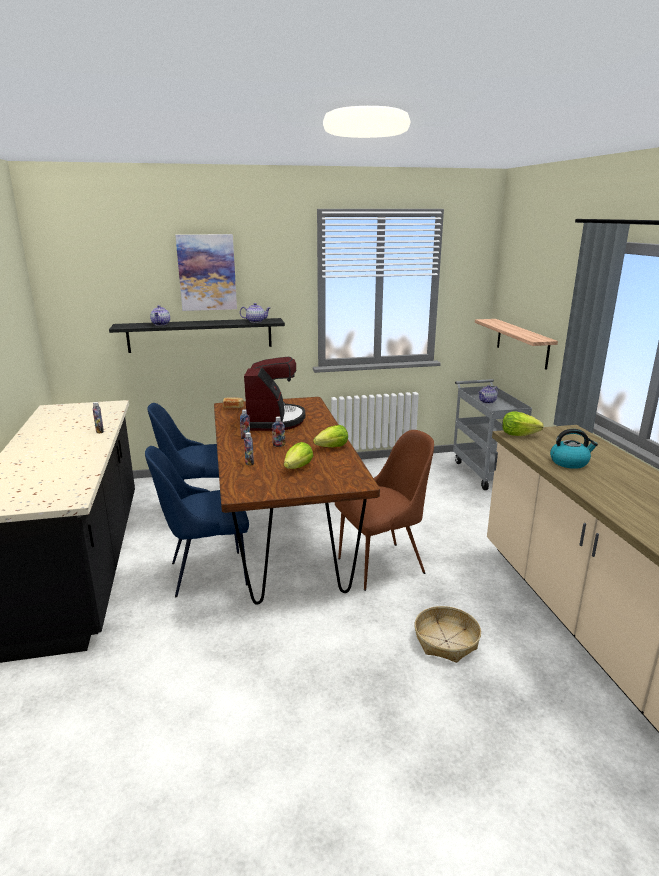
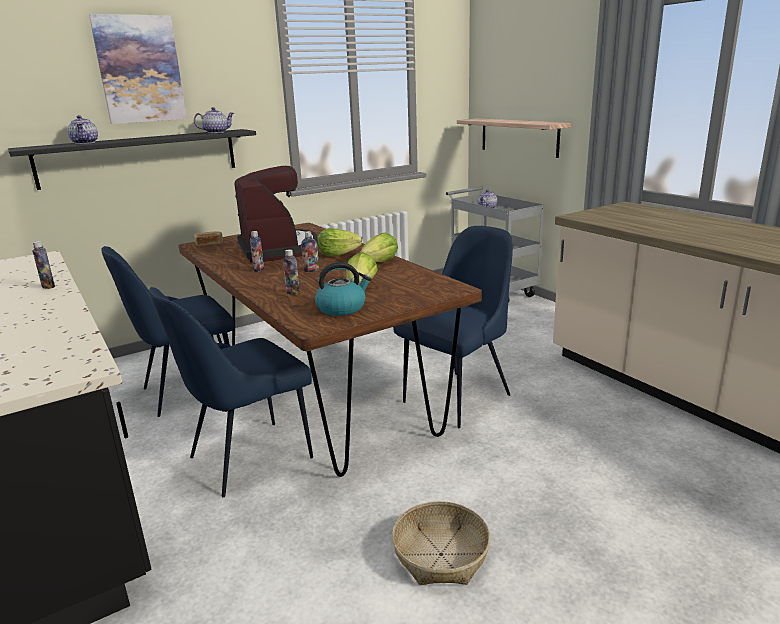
camera: 20 degrees left, 0 degrees up
brown chair [335,430,434,591] -> blue chair [393,226,513,428]
basket [415,606,481,663] -> basket moved to [392,501,491,585]
lettuce [502,411,544,436] -> lettuce moved to [317,228,363,256]
kettle [550,429,598,469] -> kettle moved to [315,262,371,316]

